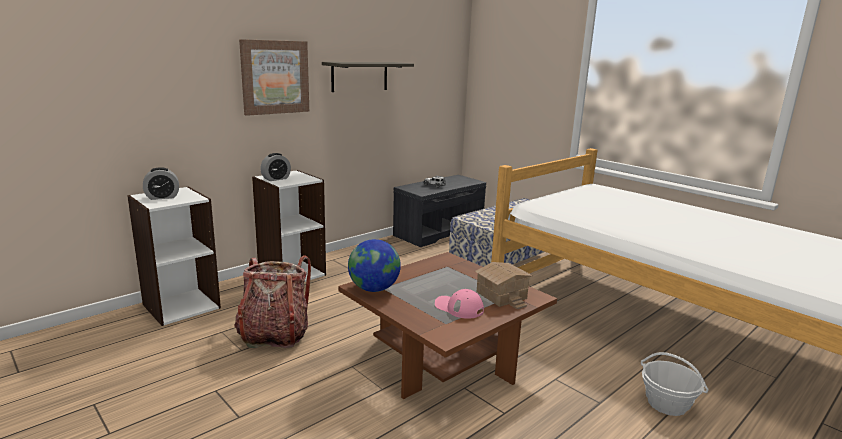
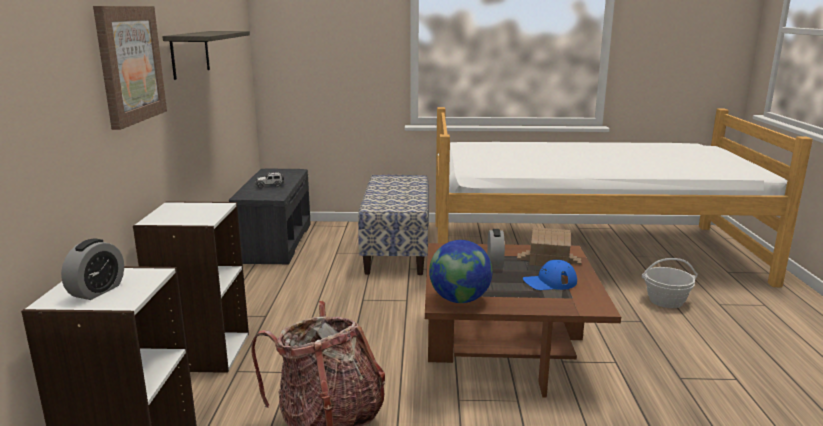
camera: 45 degrees left, 0 degrees up
alarm clock [260,153,291,181] -> alarm clock moved to [487,229,505,269]
pink cap [435,289,484,319] -> blue cap [523,260,577,290]

